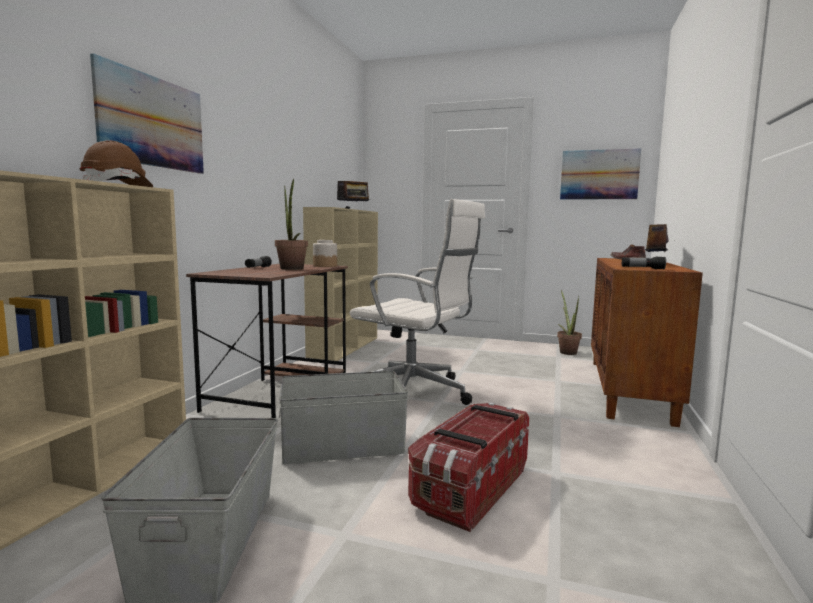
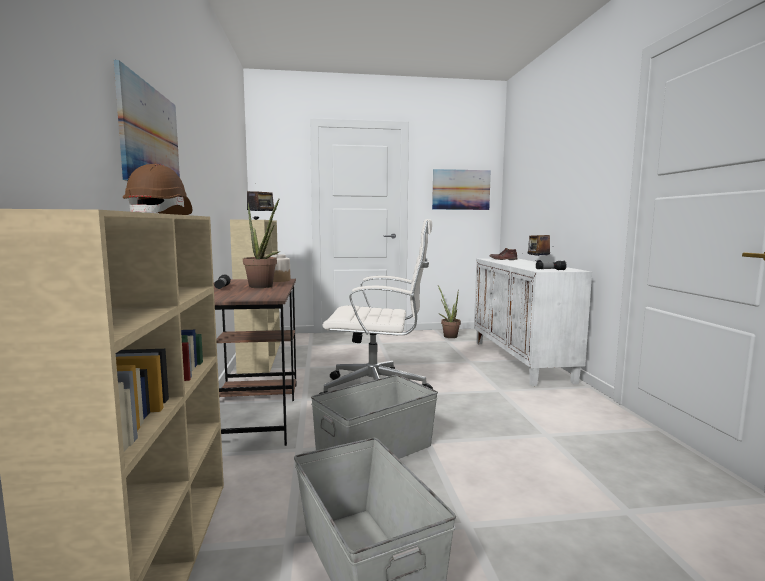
camera: 25 degrees left, 0 degrees up
storage box [408,402,529,532] -> none
brown cabinet [591,258,703,427] -> white cabinet [474,258,592,386]

